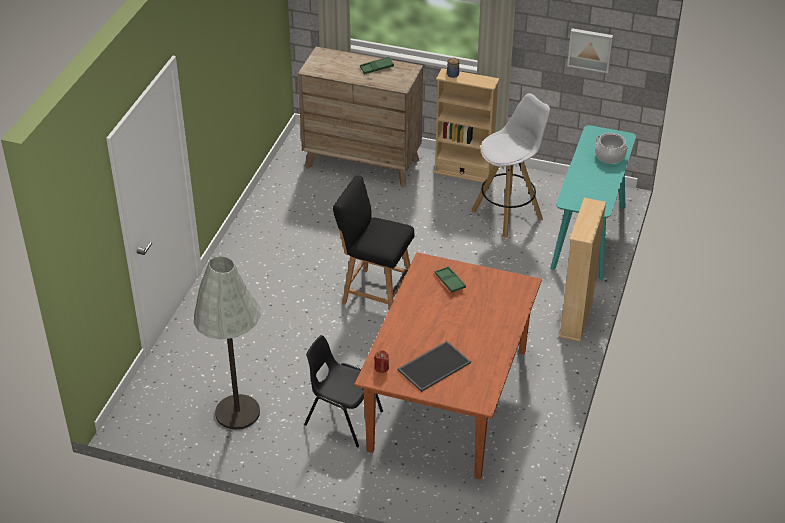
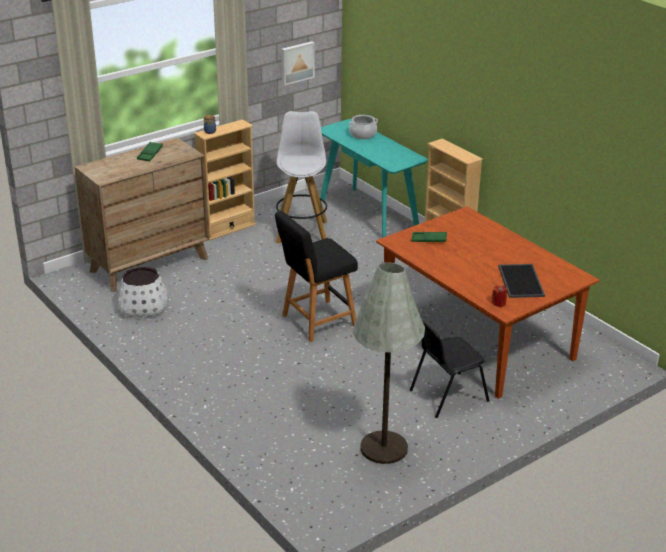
camera: 55 degrees left, 10 degrees down
none -> white planter [118,267,168,317]

